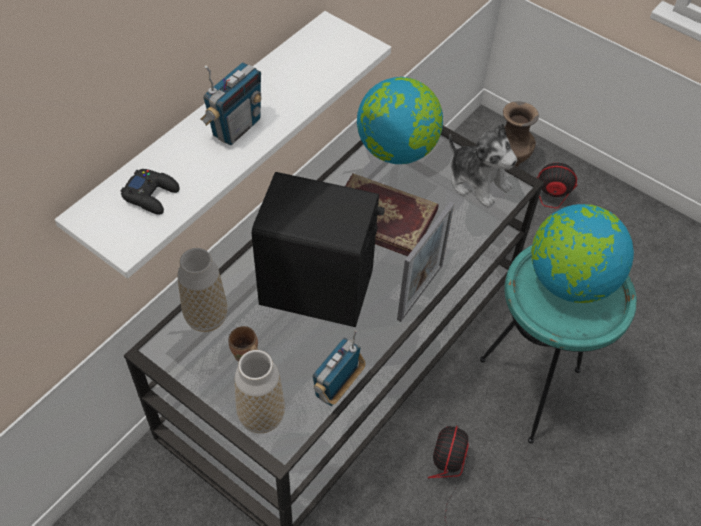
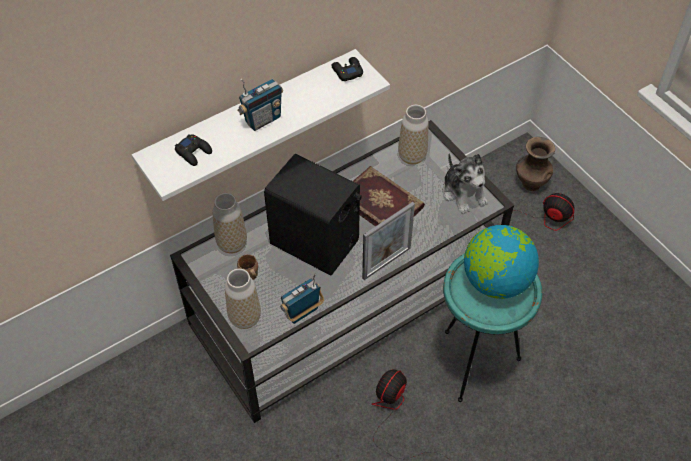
camera: 20 degrees right, 0 degrees up
globe [357,77,443,164] -> vase [398,104,429,164]
none -> black game controller [331,57,363,81]

